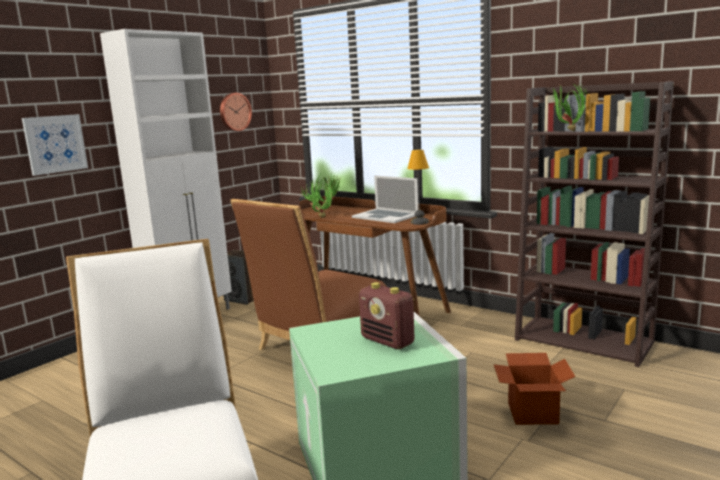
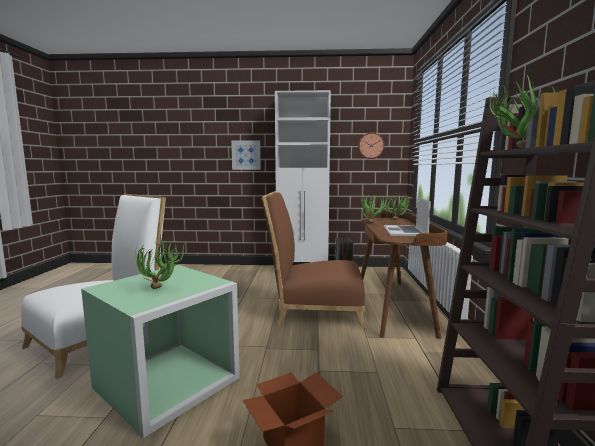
camera: 55 degrees right, 5 degrees down
radio [359,282,414,349] -> potted plant [135,235,184,289]
table lamp [407,150,429,225] -> none

